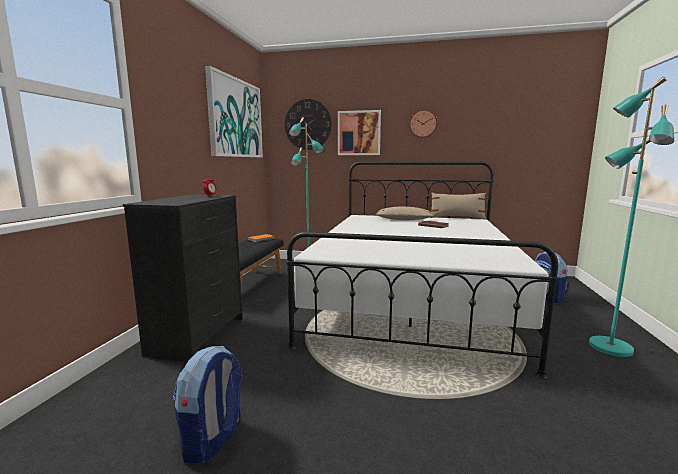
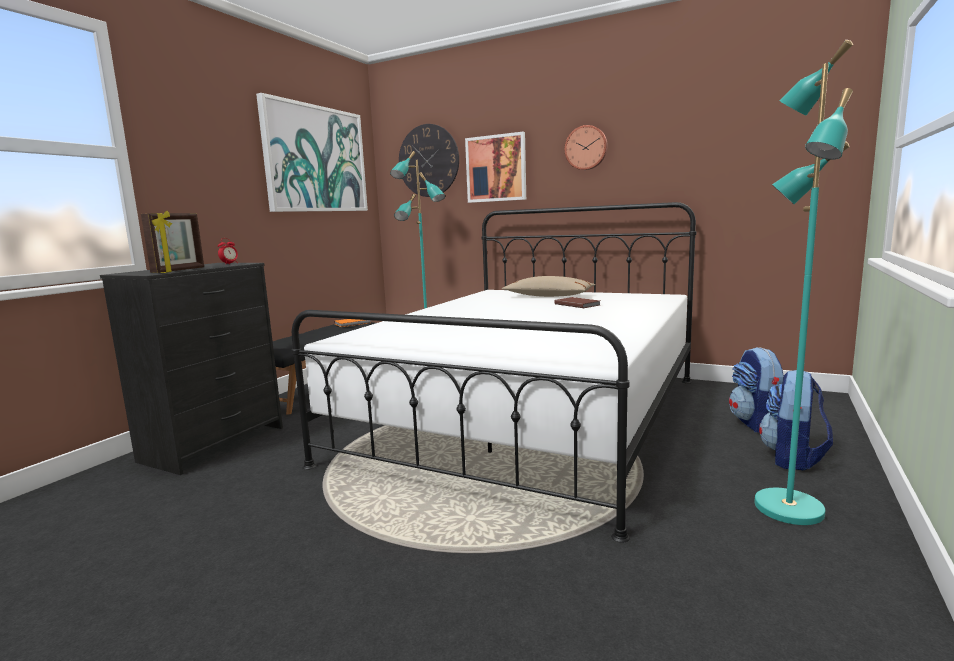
camera: 15 degrees right, 0 degrees up
backpack [173,346,242,463] -> backpack moved to [759,370,833,470]
beige pillow [430,192,486,220] -> none
none -> picture frame [141,211,204,273]

